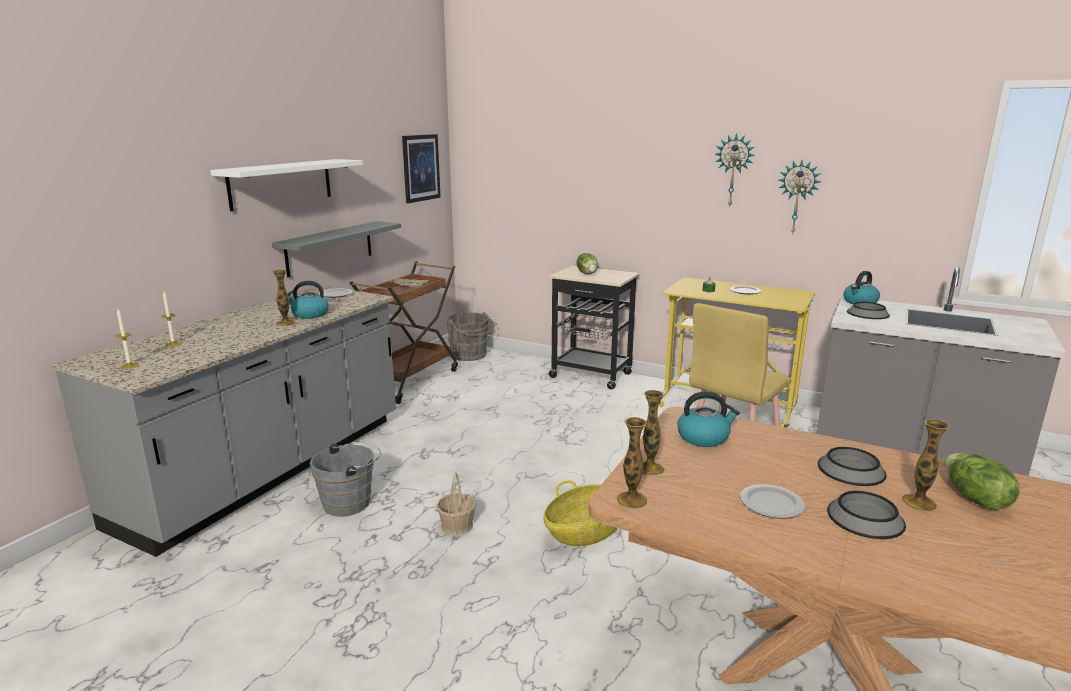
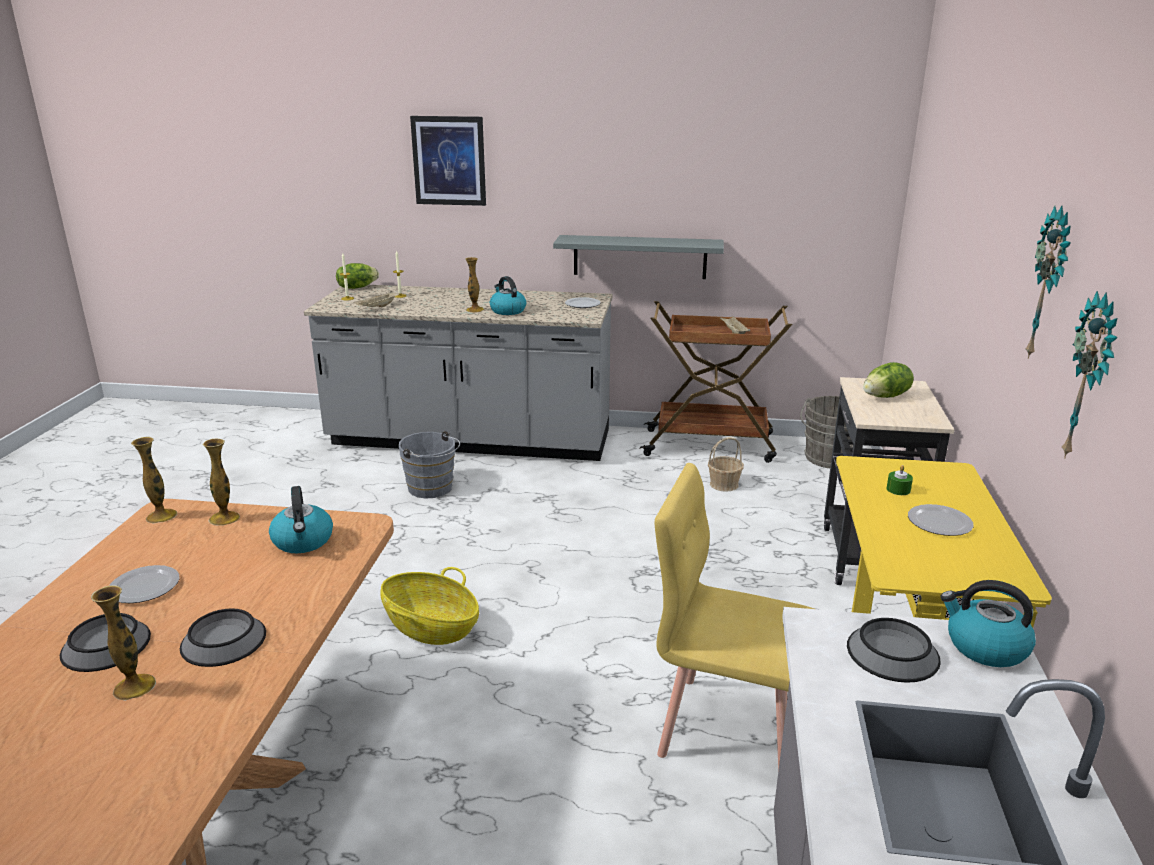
camera: 70 degrees right, 5 degrees up
white shelf [210,159,363,211] -> none
picture [402,134,441,203] -> picture moved to [410,116,486,206]
basket [436,473,476,536] -> basket moved to [708,437,744,492]
lettuce [945,453,1020,510] -> lettuce moved to [336,263,379,289]
none -> beige tray [354,291,399,307]

